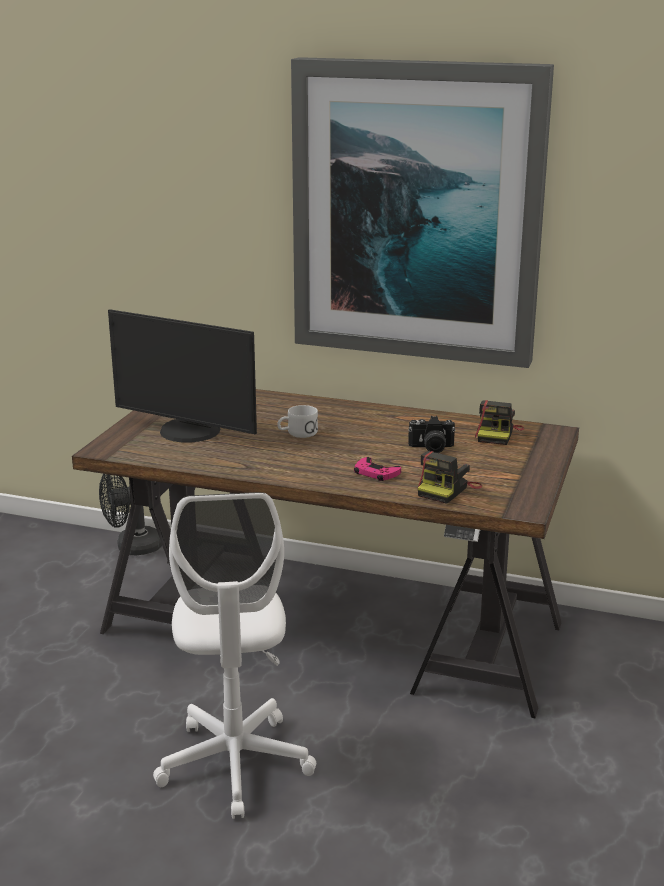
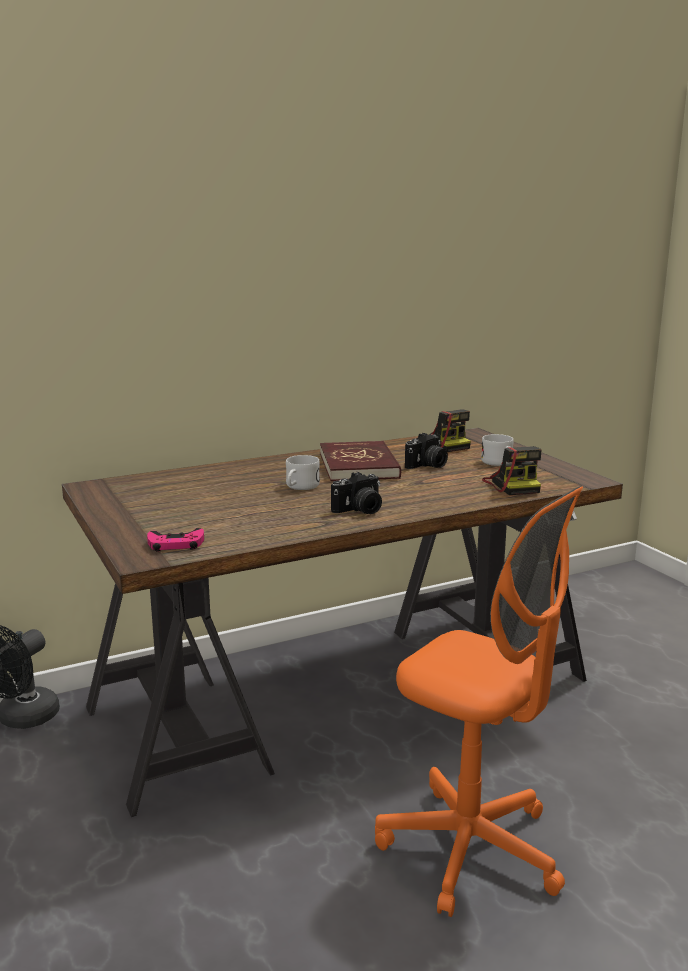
camera: 45 degrees left, 5 degrees down
monitor [108,309,257,443] -> none
white office chair [153,492,316,819] -> orange office chair [375,486,583,917]
picture [291,57,554,368] -> none
pink game controller [354,457,401,481] -> pink game controller moved to [147,528,204,551]
none -> red book [320,441,401,481]
none -> camera [331,472,382,514]
none -> white mug [481,434,514,466]

